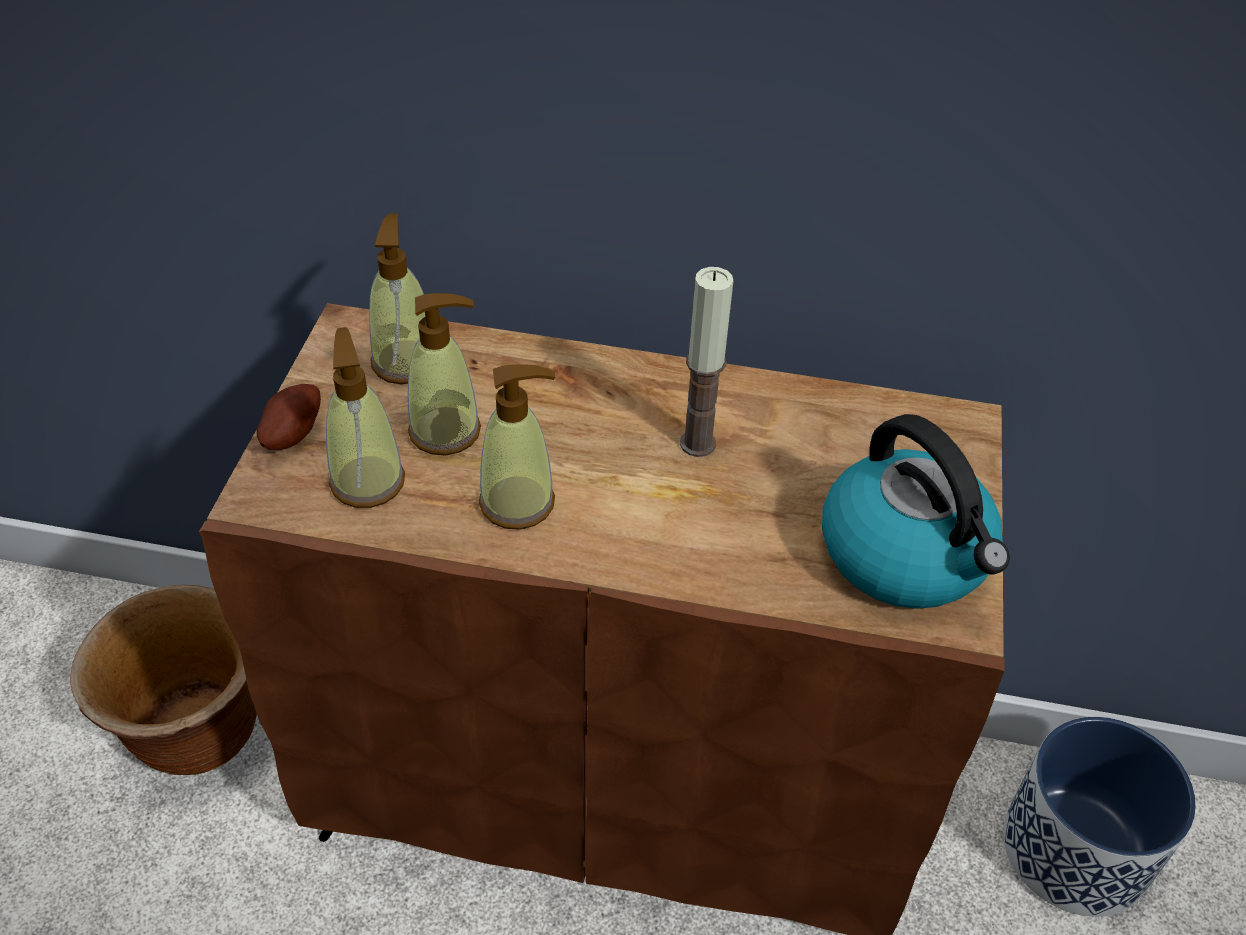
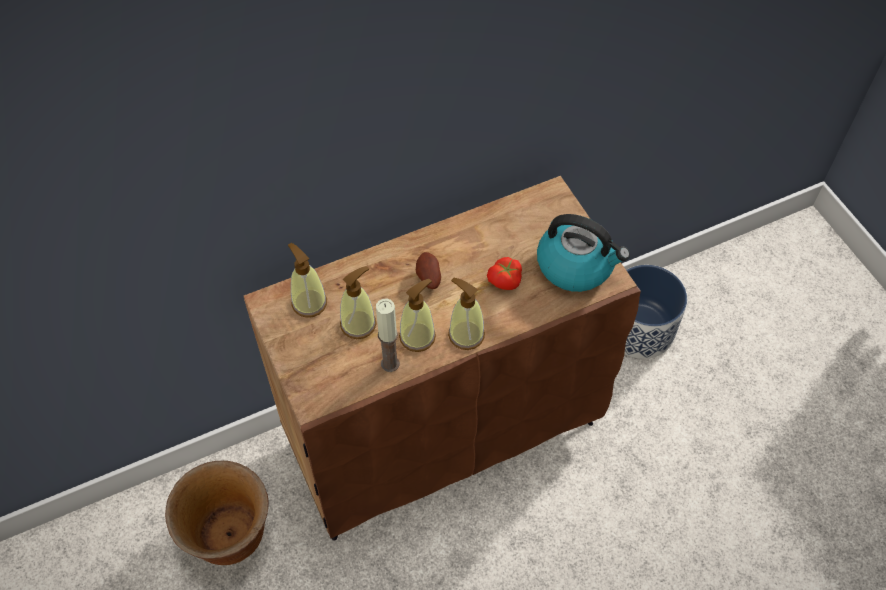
camera: 35 degrees left, 10 degrees up
potato [257,384,321,450] -> potato moved to [416,252,441,289]
soap dispenser [326,327,405,508] -> soap dispenser moved to [448,278,485,350]
candle [680,267,733,457] -> candle moved to [376,298,400,372]
none -> tomato [487,257,522,290]

